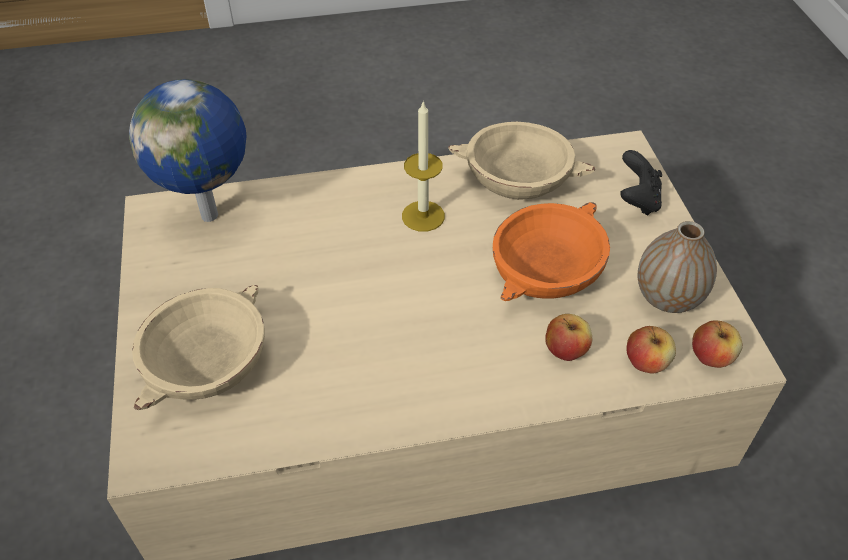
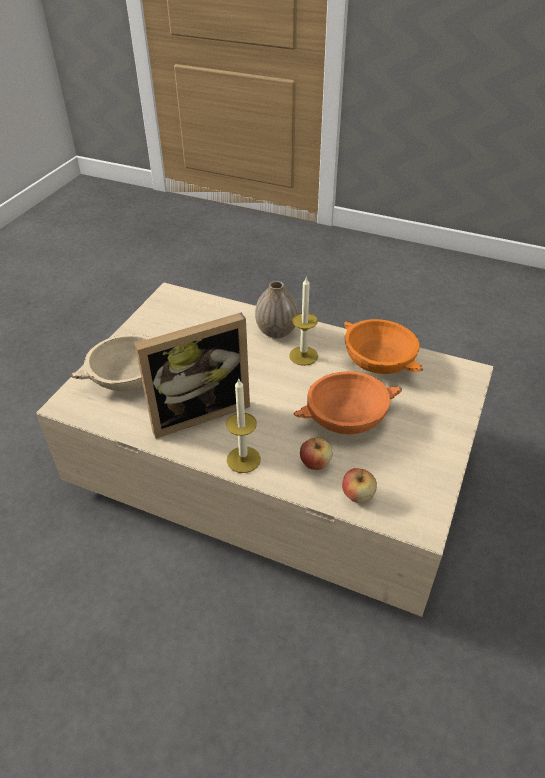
camera: 35 degrees right, 5 degrees down
globe [129,79,246,222] -> none
beige bowl [448,121,595,200] -> orange bowl [344,319,423,374]
black game controller [620,150,662,215] -> none
vase [637,221,717,313] -> vase moved to [255,281,299,339]
apple [692,320,743,368] -> none
none -> picture frame [134,313,250,439]
none -> candle [226,378,261,473]

